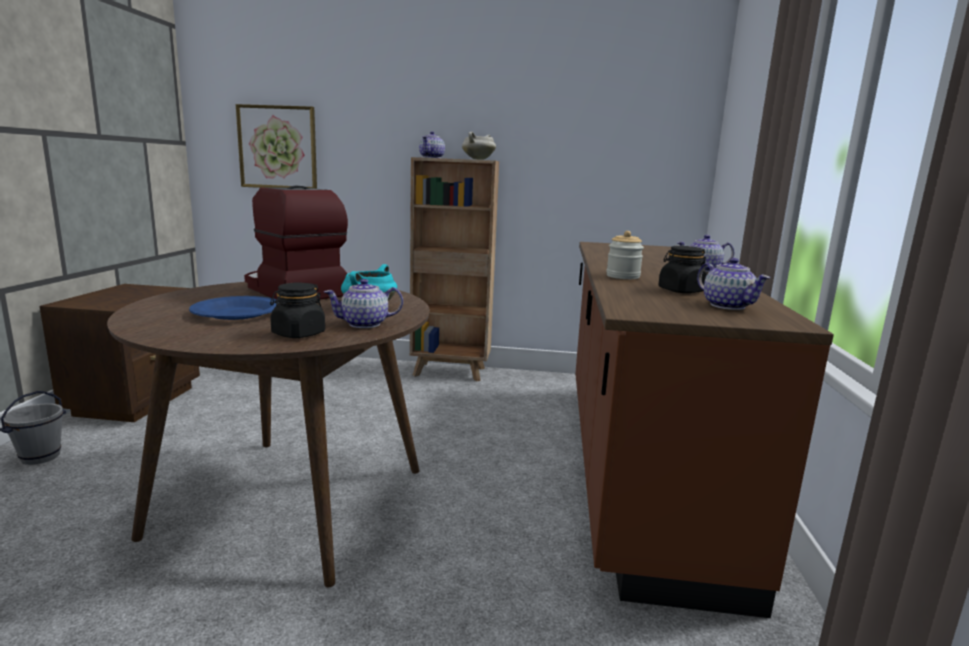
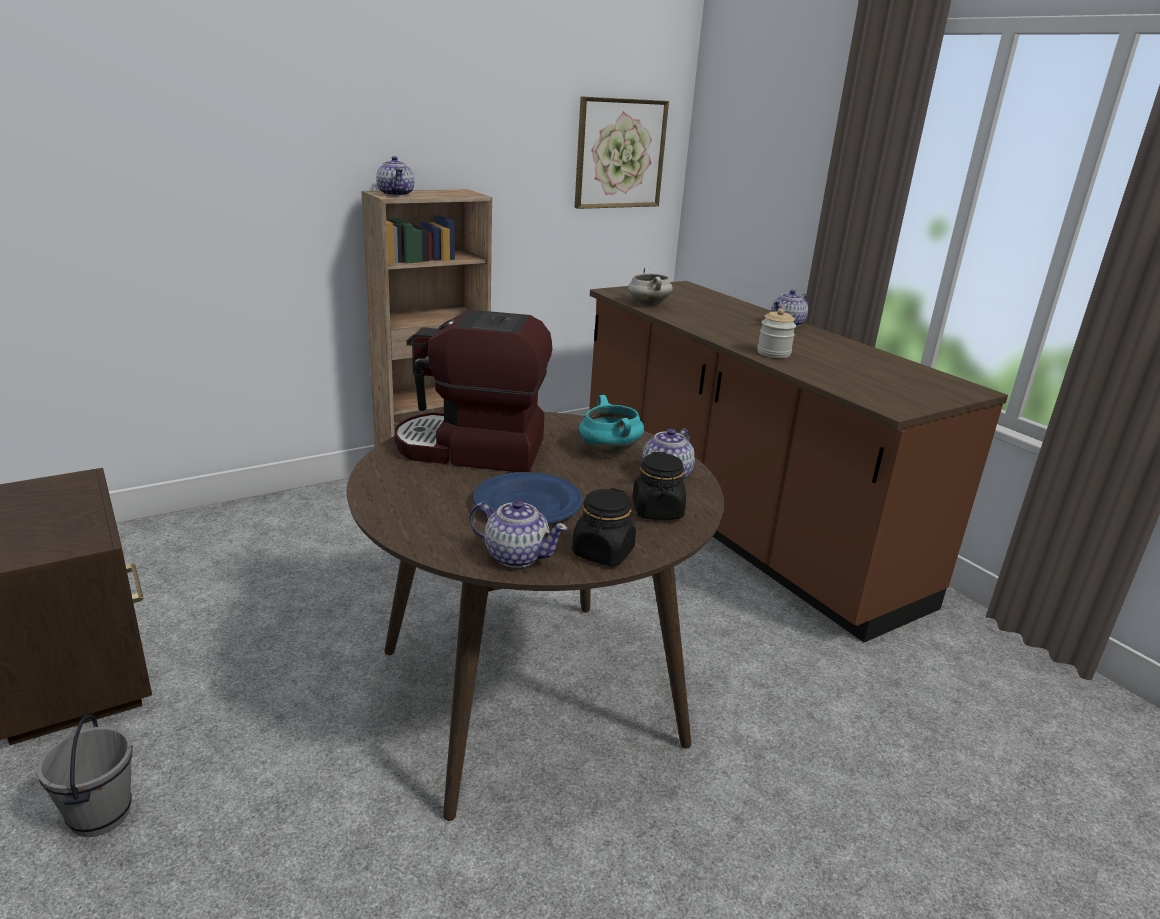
camera: 40 degrees left, 10 degrees up
picture [236,104,317,189] -> picture moved to [574,96,669,209]
white cooking pot [462,132,496,160] -> white cooking pot moved to [628,267,673,306]
black jar [658,246,707,293] -> black jar moved to [572,488,636,566]
teapot [697,258,770,310] -> teapot moved to [469,500,568,568]

